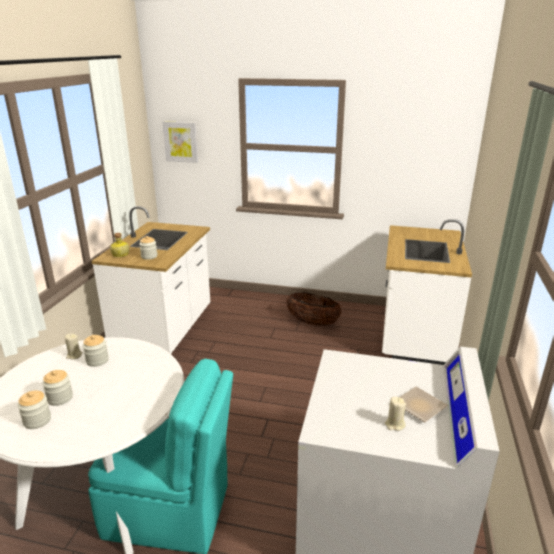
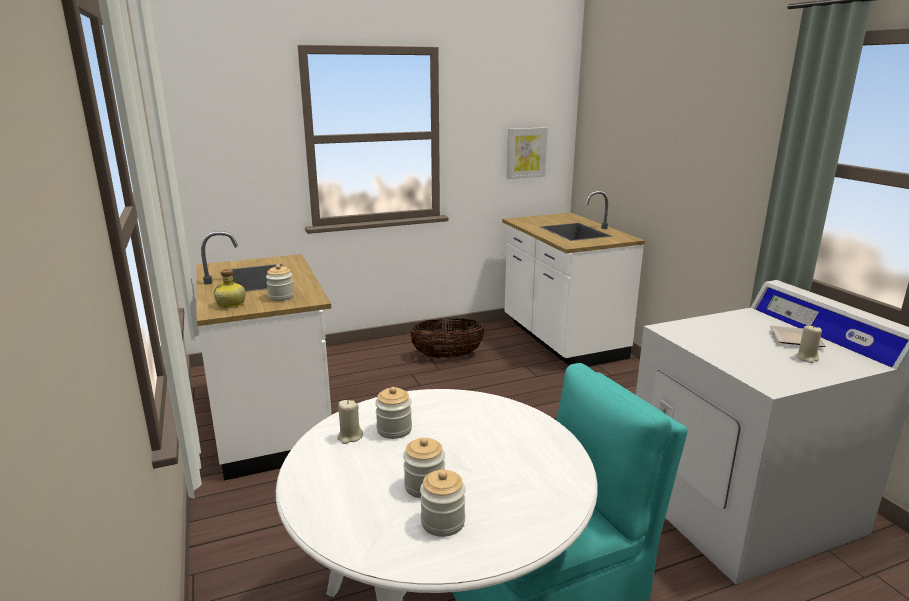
camera: 35 degrees left, 5 degrees down
picture [163,121,198,163] -> picture moved to [507,127,548,179]

